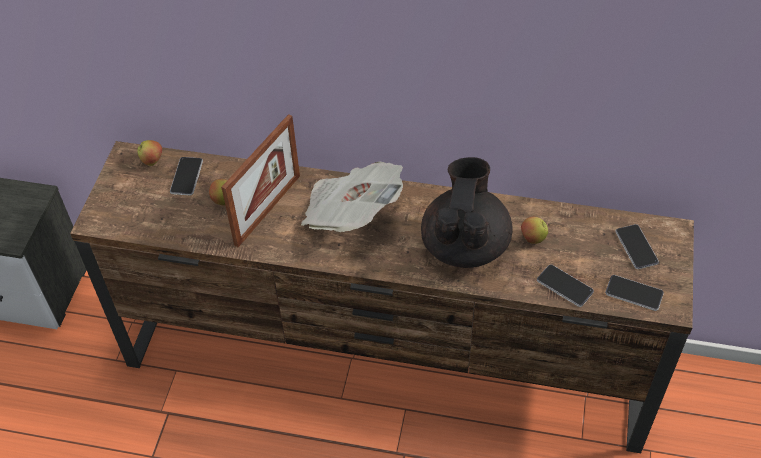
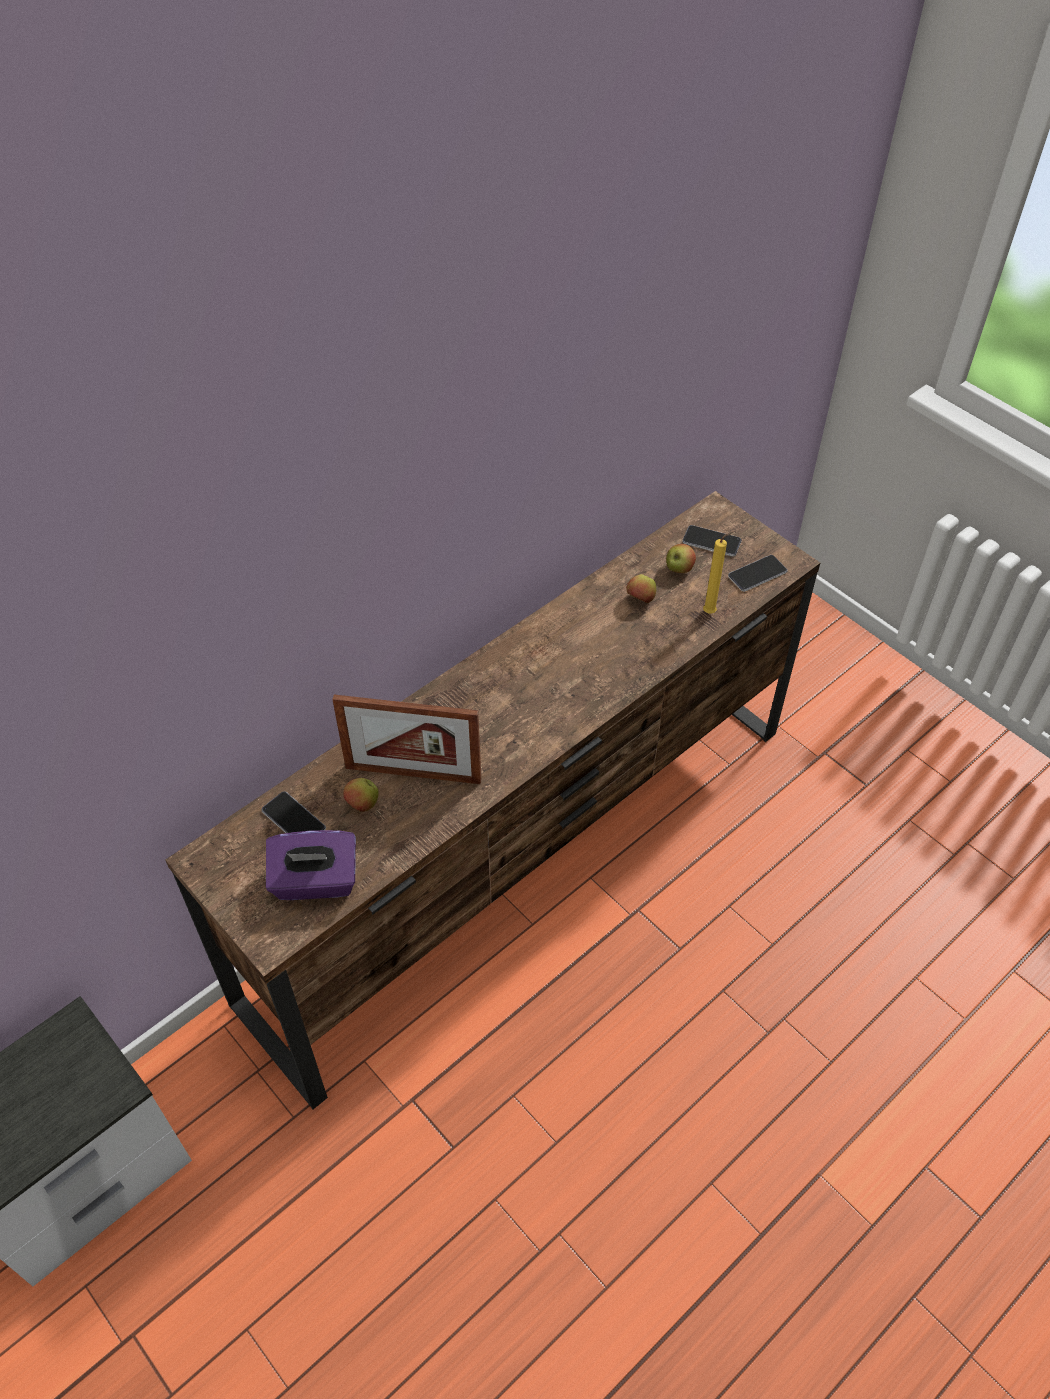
camera: 55 degrees left, 0 degrees up
apple [137,140,162,166] -> apple moved to [666,544,696,573]
picture frame [221,114,300,247] -> picture frame turned 120 degrees clockwise [332,694,481,784]
newspaper [301,161,403,232] -> none
black teapot [421,157,513,268] -> none
phone [537,264,594,307] -> yellow candle [703,531,733,614]
none -> purple tissue box [266,830,356,900]

